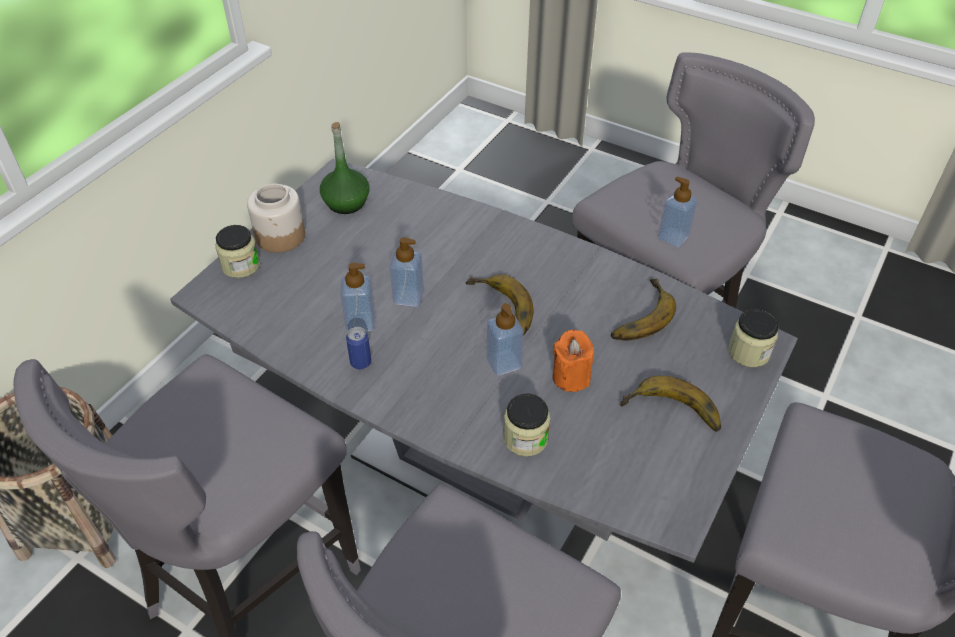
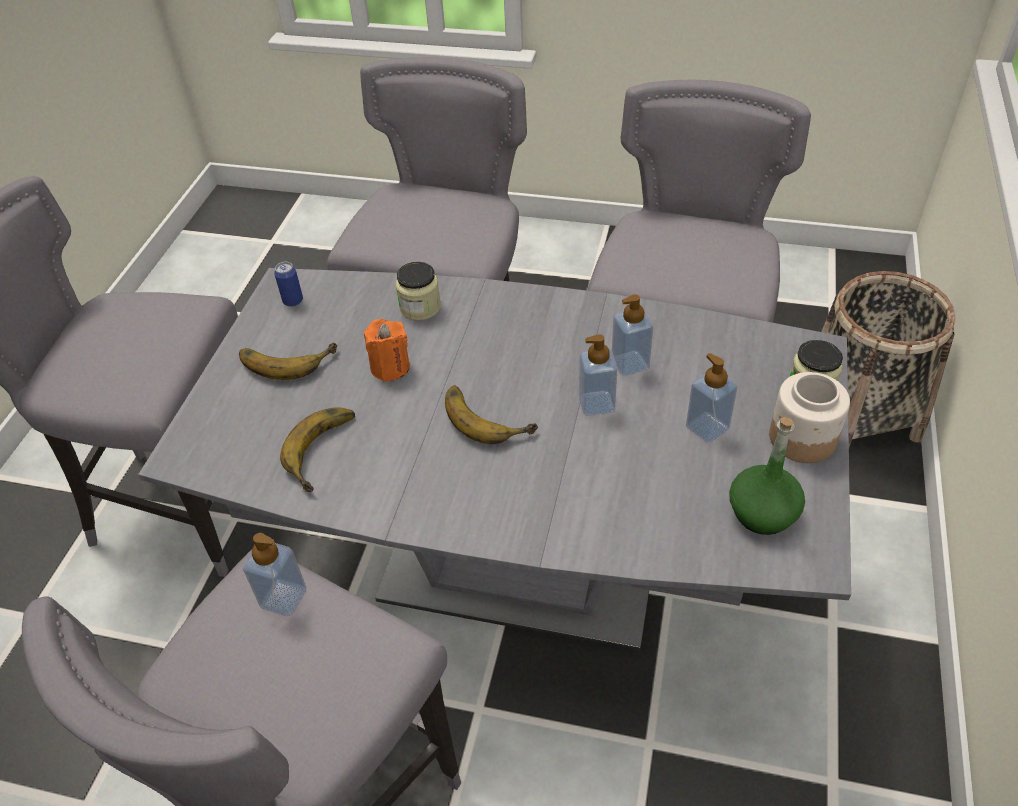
camera: 165 degrees right, 0 degrees up
can [346,327,371,370] -> can moved to [274,262,303,307]
soap dispenser [487,303,524,375] -> soap dispenser moved to [686,353,738,443]
jar [728,309,779,367] -> none

